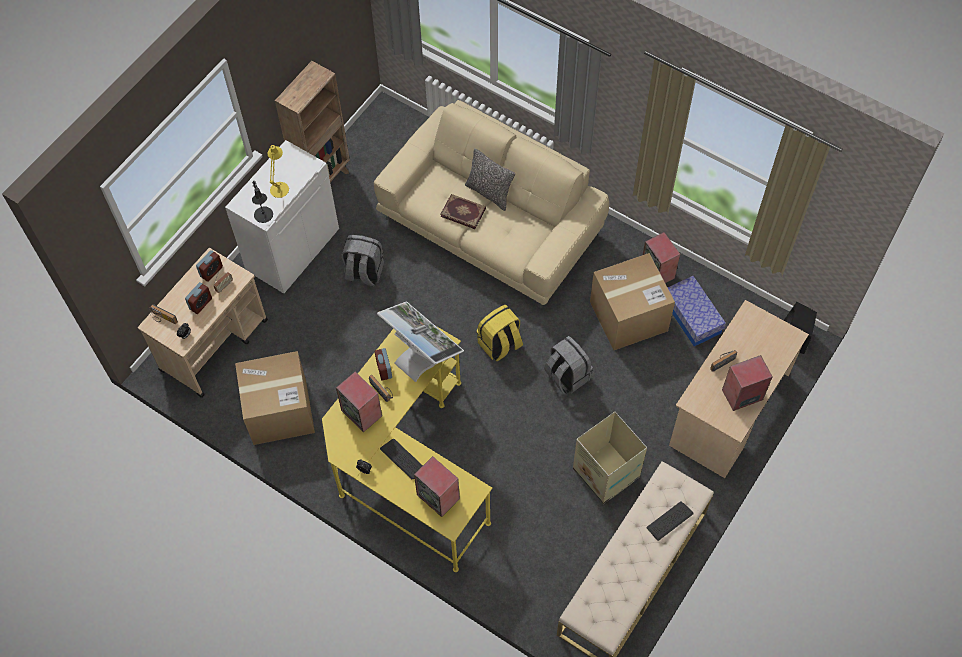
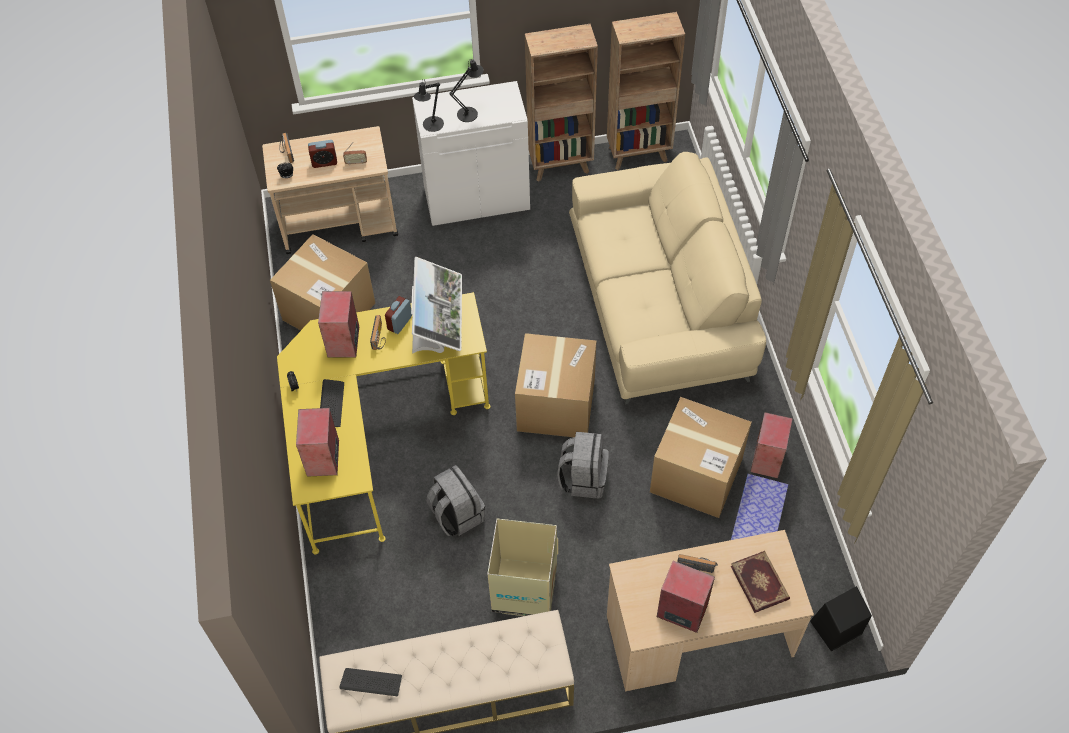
camera: 45 degrees right, 5 degrees down
alarm clock [196,250,223,282] -> none
yellow table lamp [268,145,289,198] -> black table lamp [449,59,484,122]
grey backpack [342,235,384,286] -> grey backpack moved to [426,465,485,536]
book [440,194,486,229] -> book moved to [731,551,790,613]
pillow [465,148,515,211] -> none
yellow backpack [477,305,523,361] -> cardboard box [515,333,596,437]
keyboard [646,501,694,541] -> keyboard moved to [339,668,402,696]
none -> brown bookcase [607,12,685,170]

